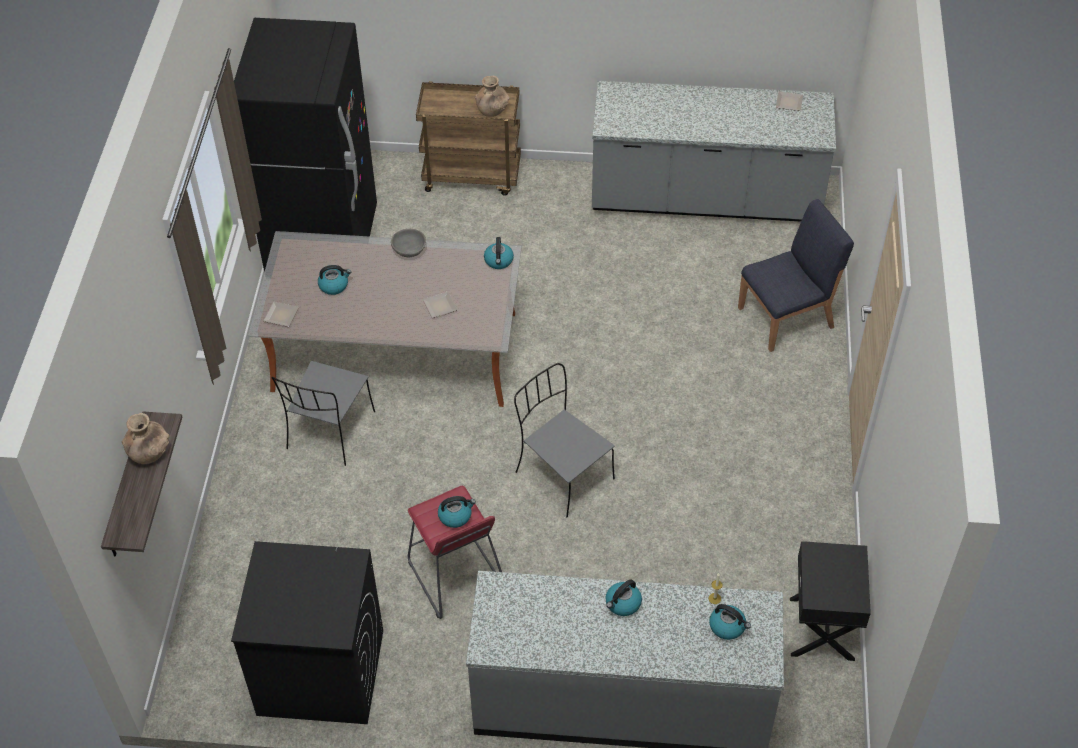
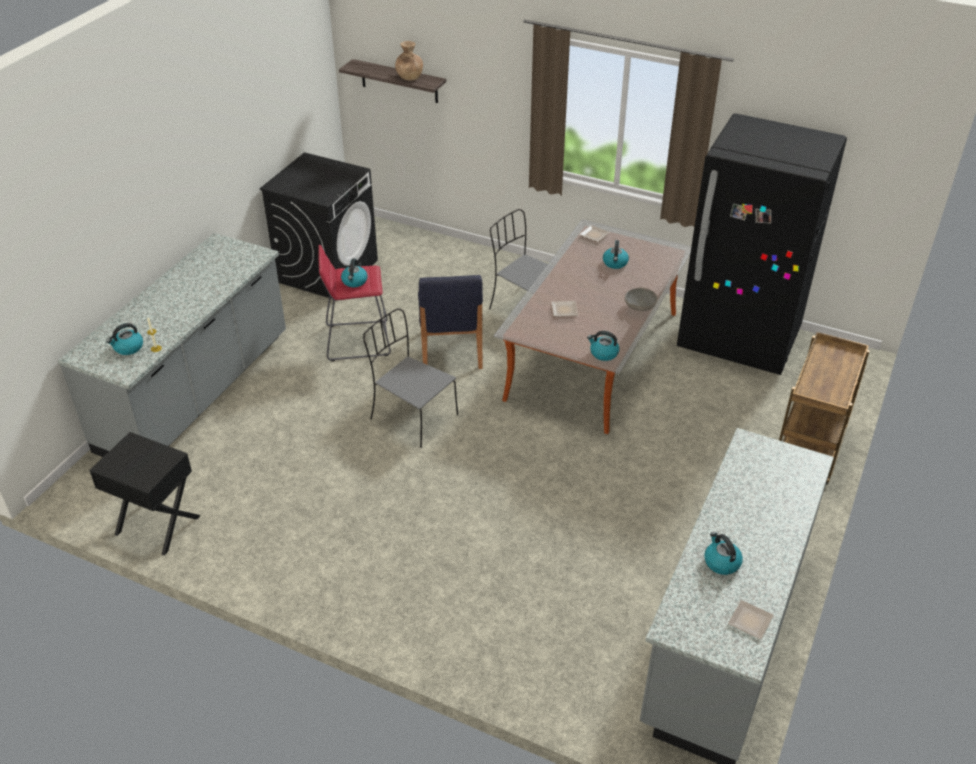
camera: 110 degrees right, 10 degrees down
brown vase [475,76,510,117] -> none
grey chair [514,363,615,517] -> grey chair turned 120 degrees counterclockwise [363,308,458,448]
kettle [605,579,642,616] -> kettle moved to [704,532,743,575]
blue chair [738,199,854,352] -> blue chair moved to [418,275,483,369]

